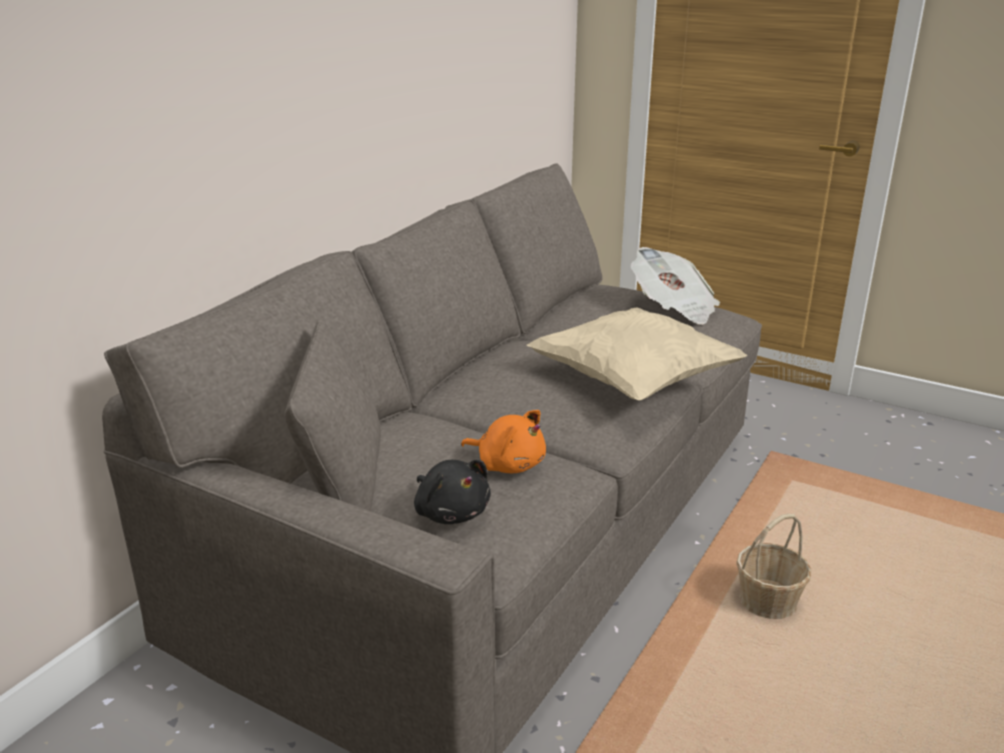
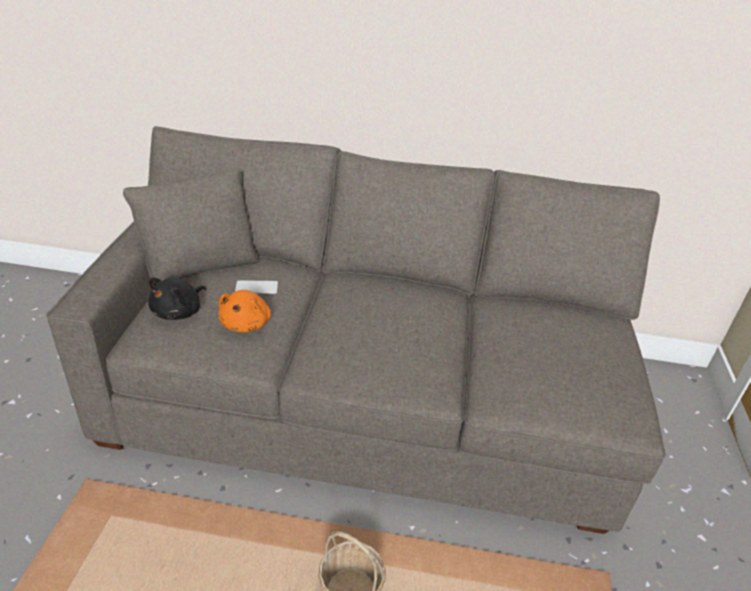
camera: 65 degrees right, 10 degrees up
beige pillow [527,307,748,400] -> none
newspaper [631,247,720,325] -> none
none -> phone [235,280,278,294]

